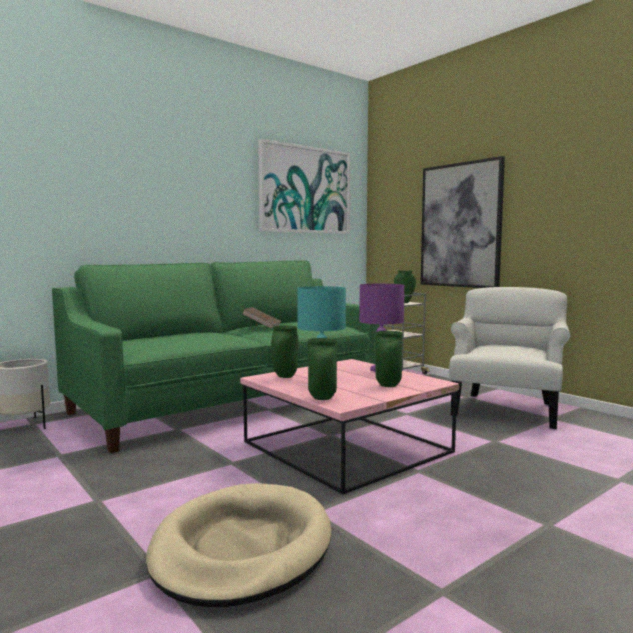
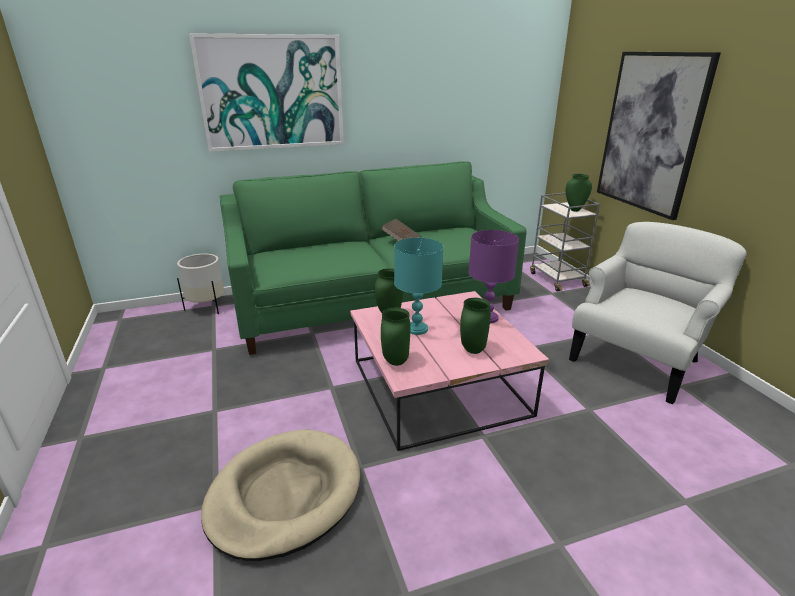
camera: 20 degrees right, 20 degrees up
picture [258,139,351,234] -> picture moved to [189,33,344,152]

